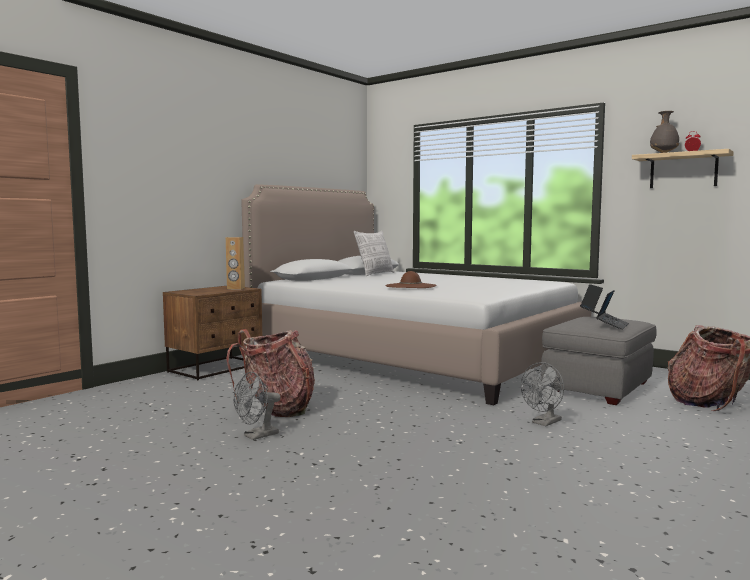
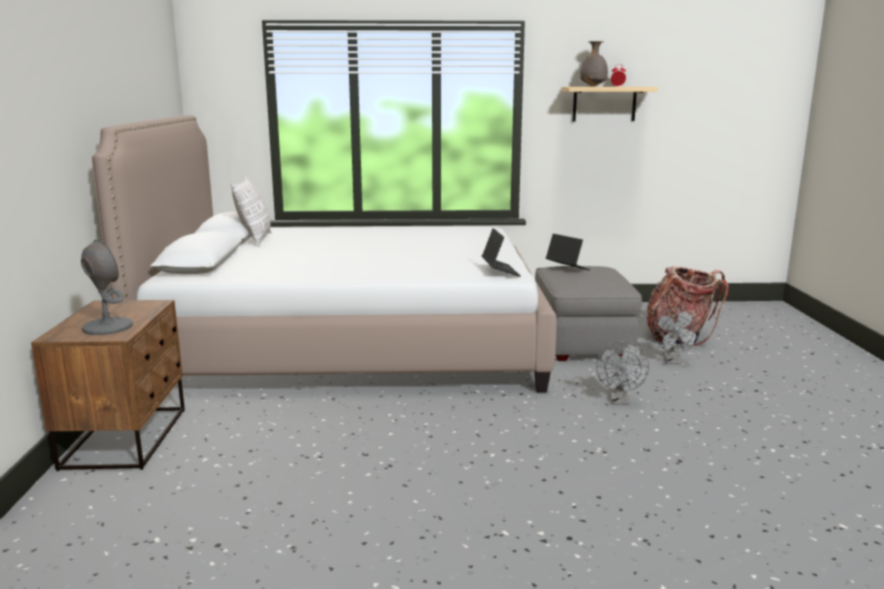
camera: 40 degrees left, 10 degrees up
brown speaker [226,237,245,289] -> none
backpack [226,329,315,417] -> none
grey fan [234,372,281,440] -> grey fan moved to [653,308,700,364]
brown hat [385,271,436,288] -> none
laptop [596,290,629,330] -> laptop moved to [482,228,520,277]
none -> grey table lamp [81,240,133,335]

